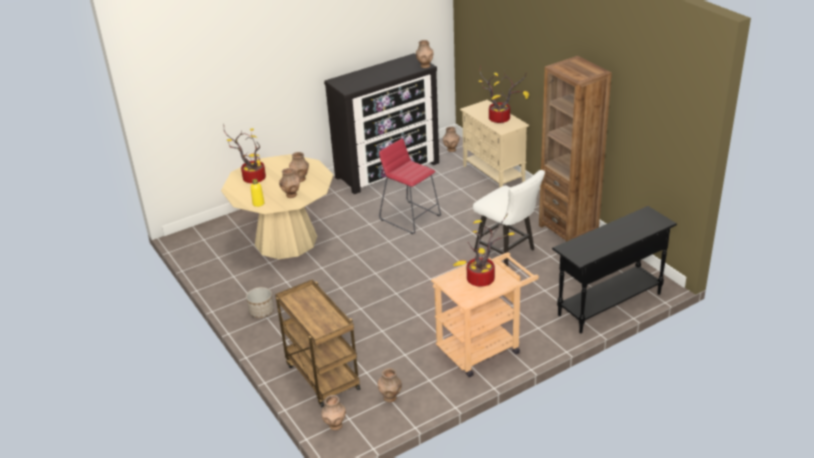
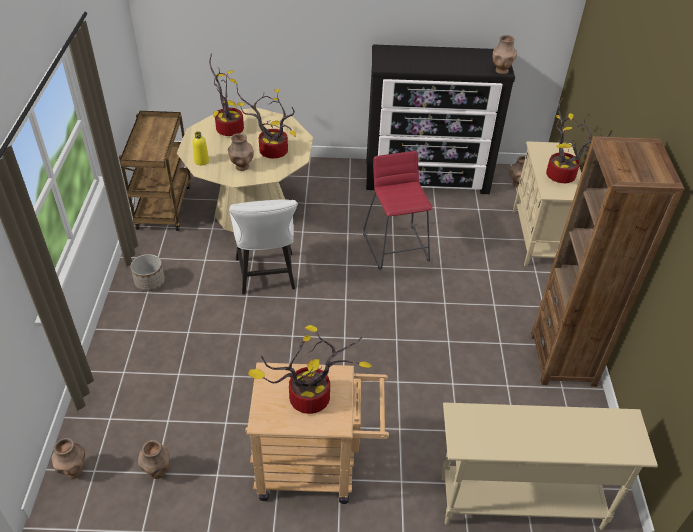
camera: 30 degrees right, 10 degrees up
brown cart [275,279,361,407] -> brown cart moved to [119,111,191,231]
brown vase [289,152,309,182] -> potted plant [237,87,296,159]
white chair [473,170,545,266] -> white chair moved to [229,200,298,294]
black console table [552,206,677,333] -> beige console table [441,402,658,530]

